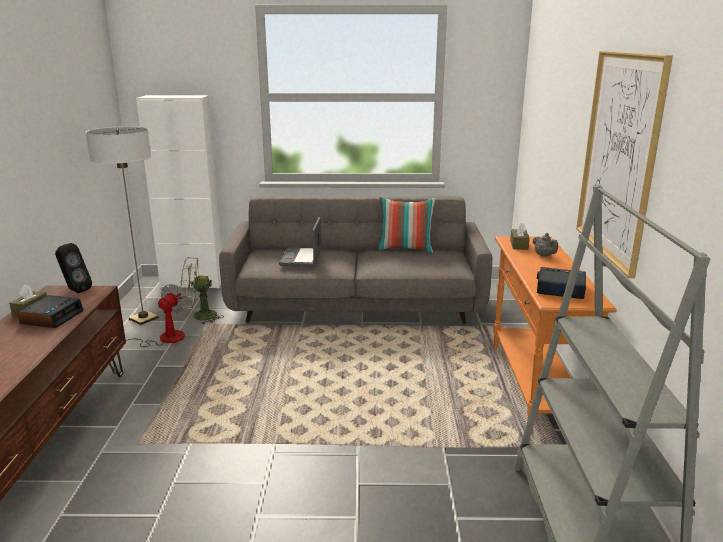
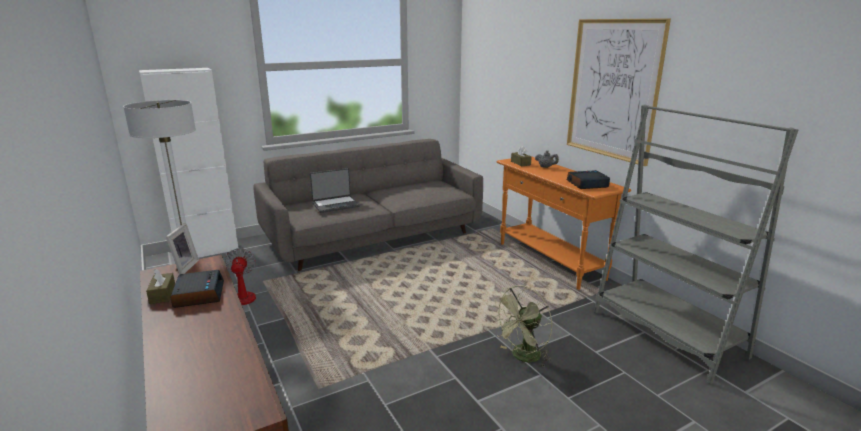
camera: 30 degrees left, 0 degrees up
black speaker [55,243,92,293] -> picture frame [166,223,199,275]
green fan [180,257,223,325] -> green fan moved to [491,285,552,367]
laptop [279,217,322,266] -> laptop turned 90 degrees counterclockwise [310,168,360,213]
pillow [378,197,436,253] -> none

